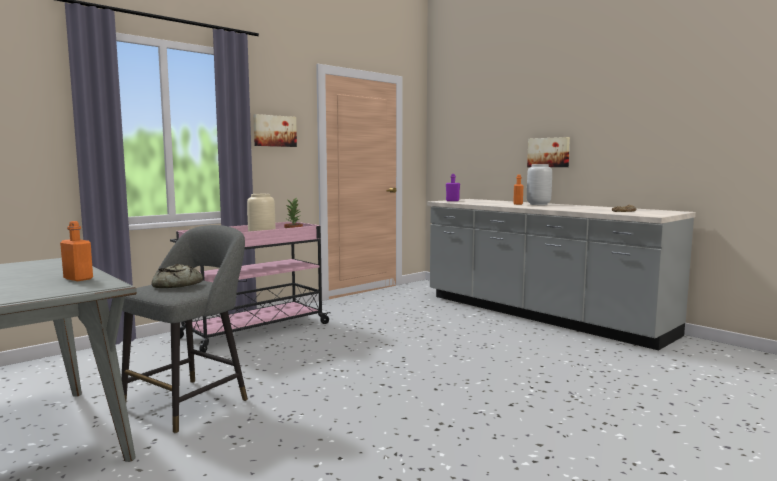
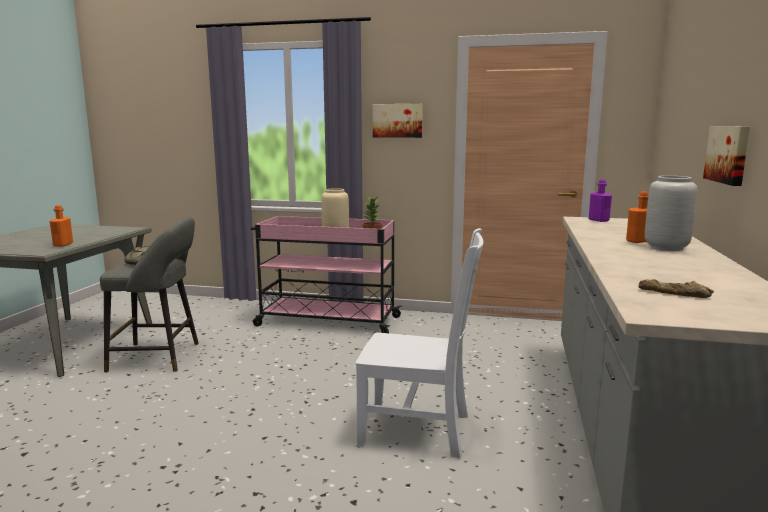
camera: 55 degrees right, 5 degrees up
none -> white chair [355,228,483,459]

